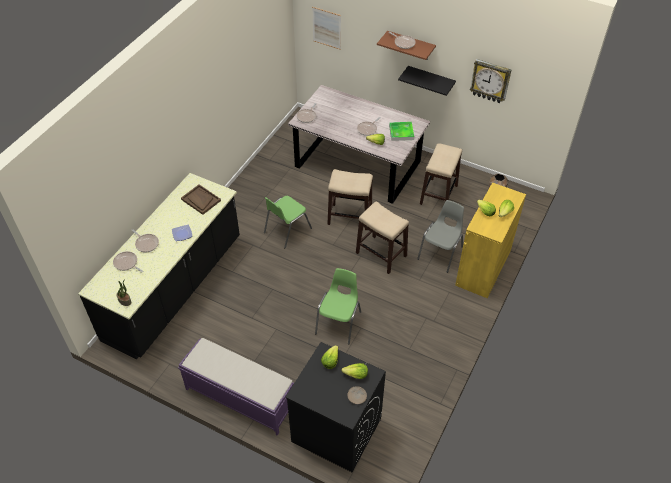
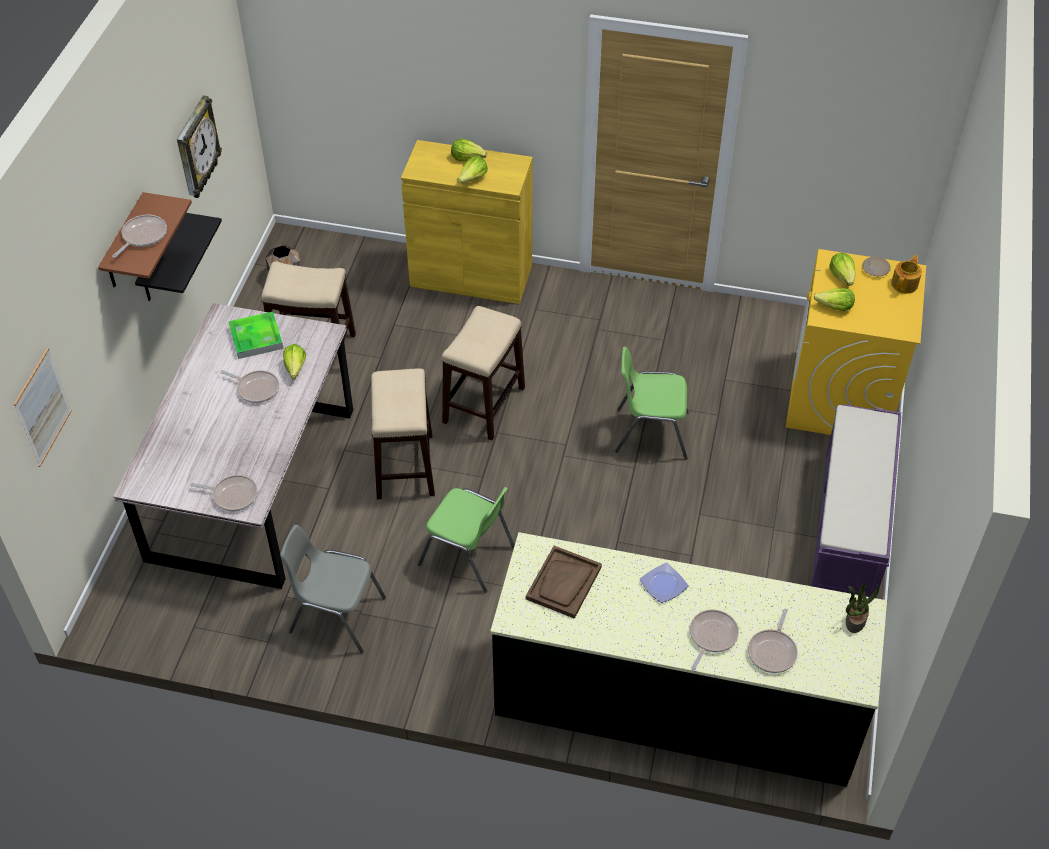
camera: 105 degrees left, 0 degrees up
black washing machine [285,342,386,472] -> yellow washing machine [786,249,926,435]
grey chair [417,200,464,273] -> grey chair moved to [280,525,386,654]
none -> teapot [891,255,922,294]

